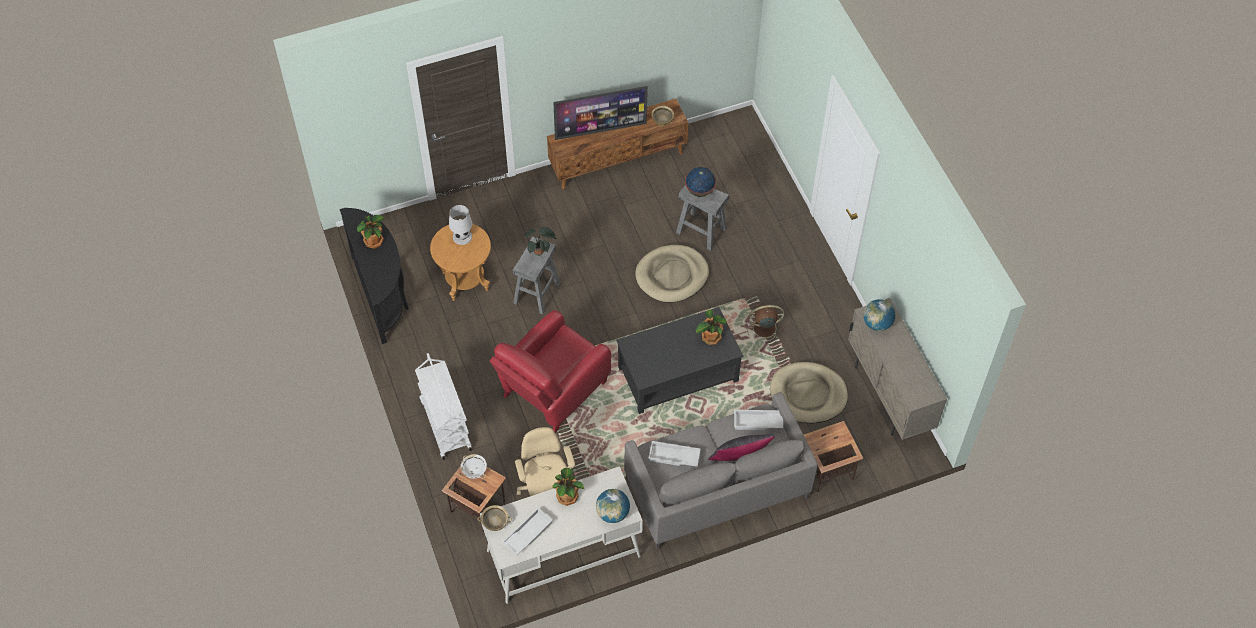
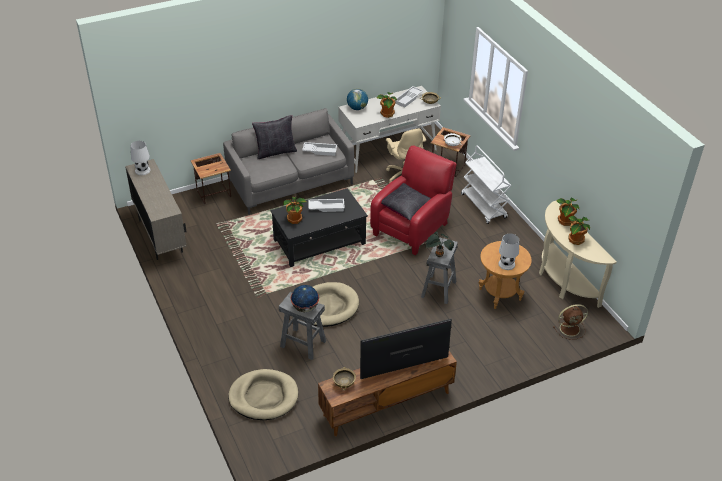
camera: 175 degrees right, 15 degrees down
black console table [340,208,408,344] -> beige console table [539,201,617,308]
white tray [734,410,783,430] -> white tray moved to [308,199,345,212]
brown fan [747,305,784,342] -> brown fan moved to [553,304,588,340]
beige dog bed [770,362,848,424] -> beige dog bed moved to [228,369,299,420]
globe [863,299,895,331] -> none
none -> white table lamp [130,141,151,175]
none -> black pillow [381,183,431,221]
none -> potted plant [556,198,579,226]

